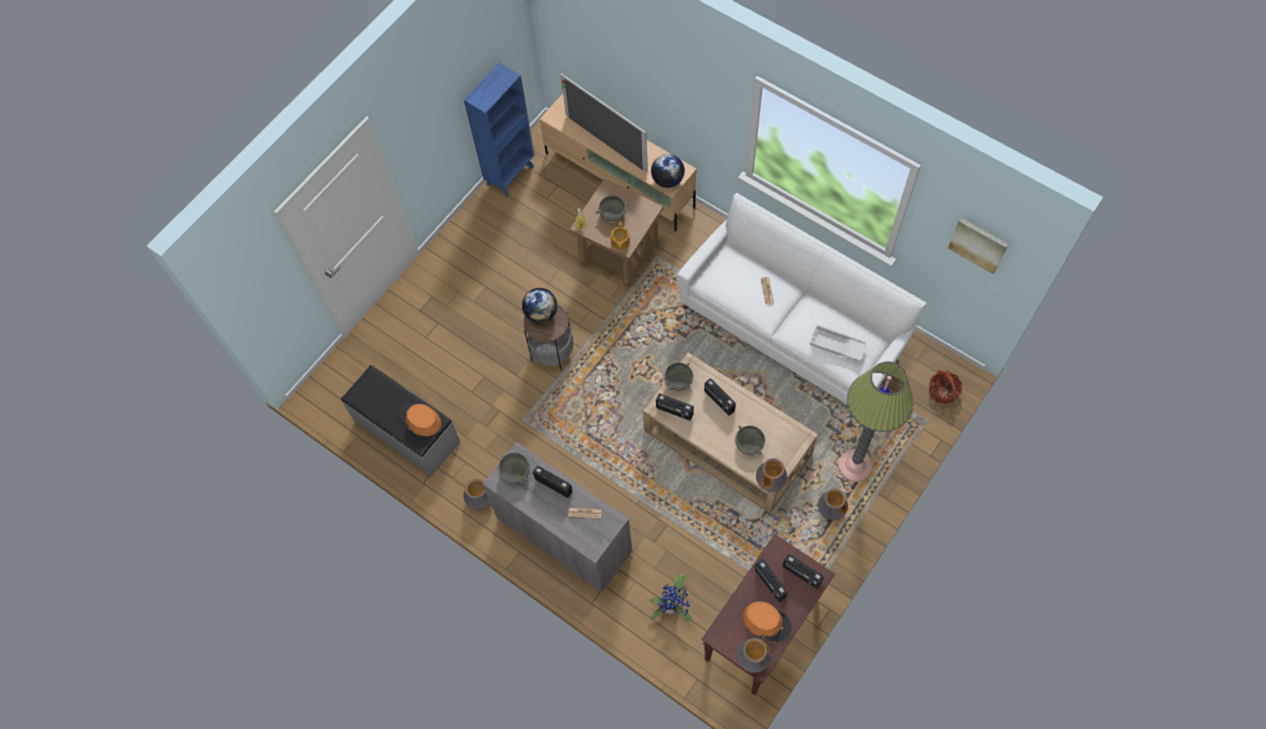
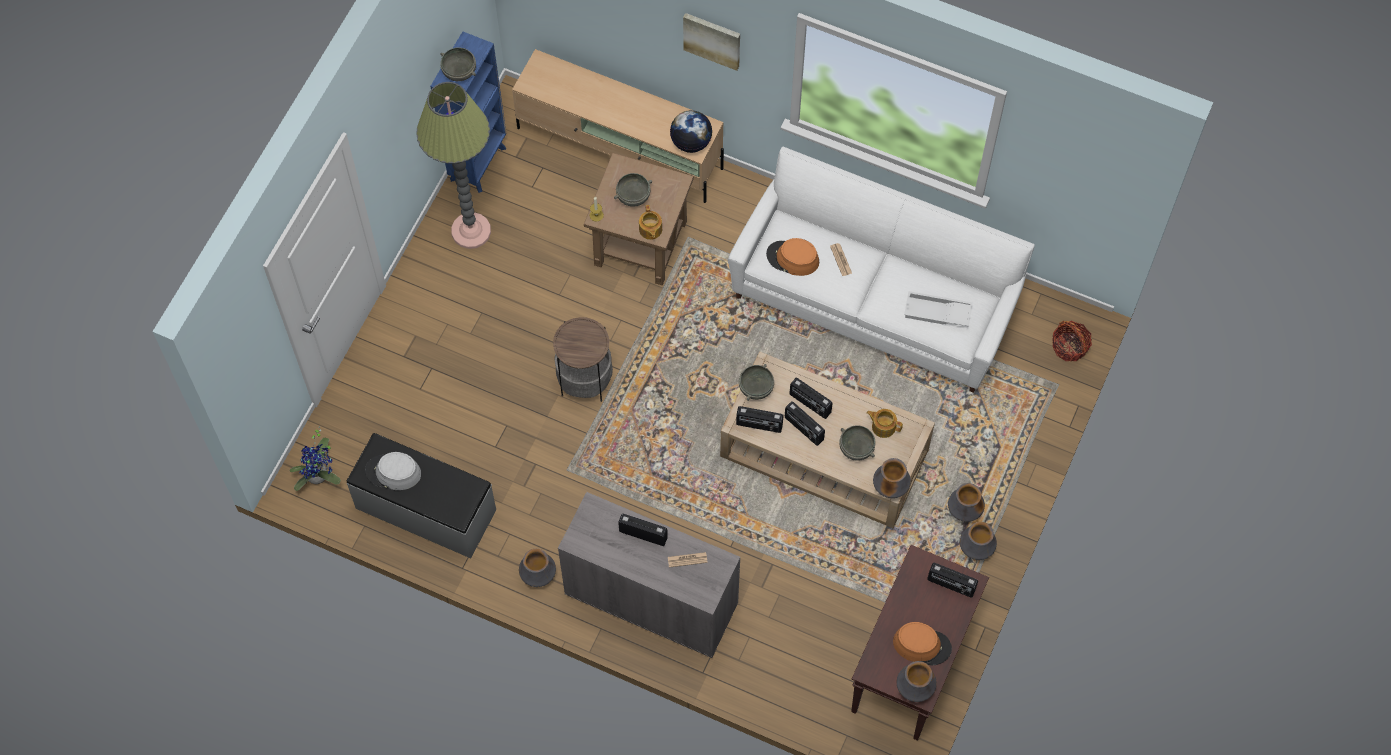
camera: 15 degrees left, 0 degrees up
orange hat [399,403,441,436] -> orange hat moved to [766,238,819,276]
grey bowl [498,452,530,483] -> grey bowl moved to [440,47,476,81]
globe [522,288,558,323] -> none
television [561,74,648,173] -> none
potted plant [650,572,692,622] -> potted plant moved to [290,426,341,491]
radio [755,559,788,602] -> radio moved to [785,401,825,446]
floor lamp [838,362,914,482] -> floor lamp moved to [416,82,491,249]
picture [948,218,1009,274] -> picture moved to [683,13,740,71]
none -> grey hat [365,452,421,490]
none -> teapot [866,409,903,438]
none -> vase [960,522,997,560]

